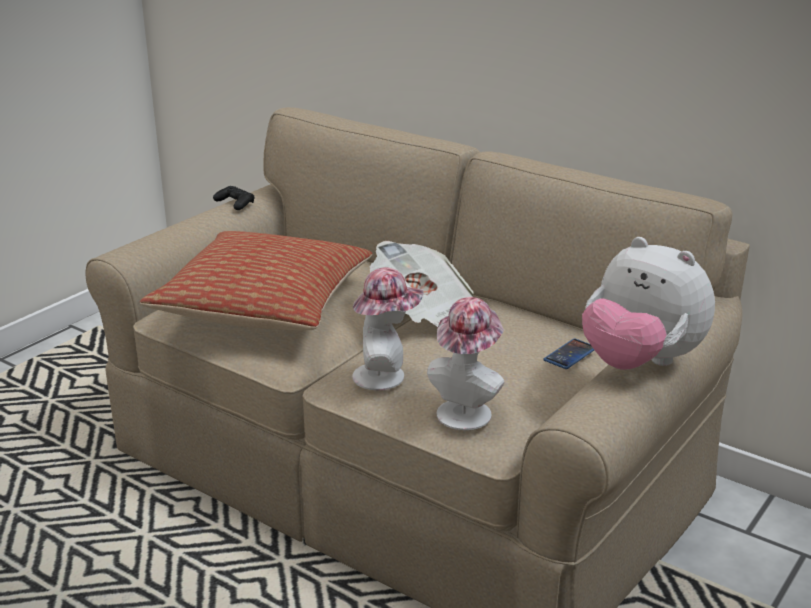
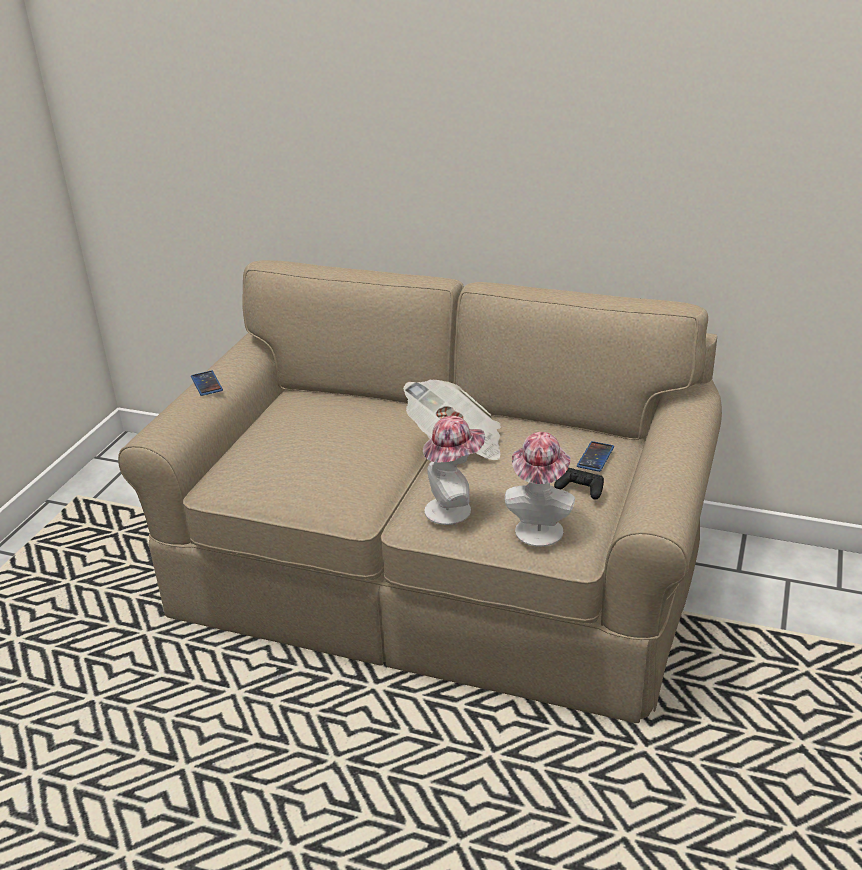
camera: 15 degrees left, 5 degrees up
pillow [140,231,372,330] -> none
black game controller [213,186,254,210] -> black game controller moved to [554,468,604,500]
plush toy [582,237,715,370] -> none
none -> phone [191,370,223,396]

